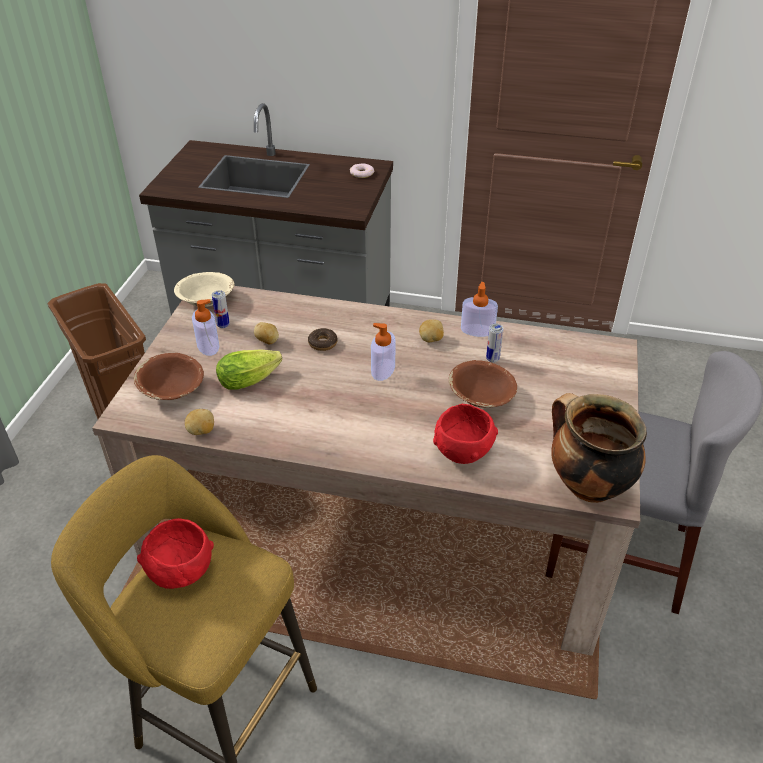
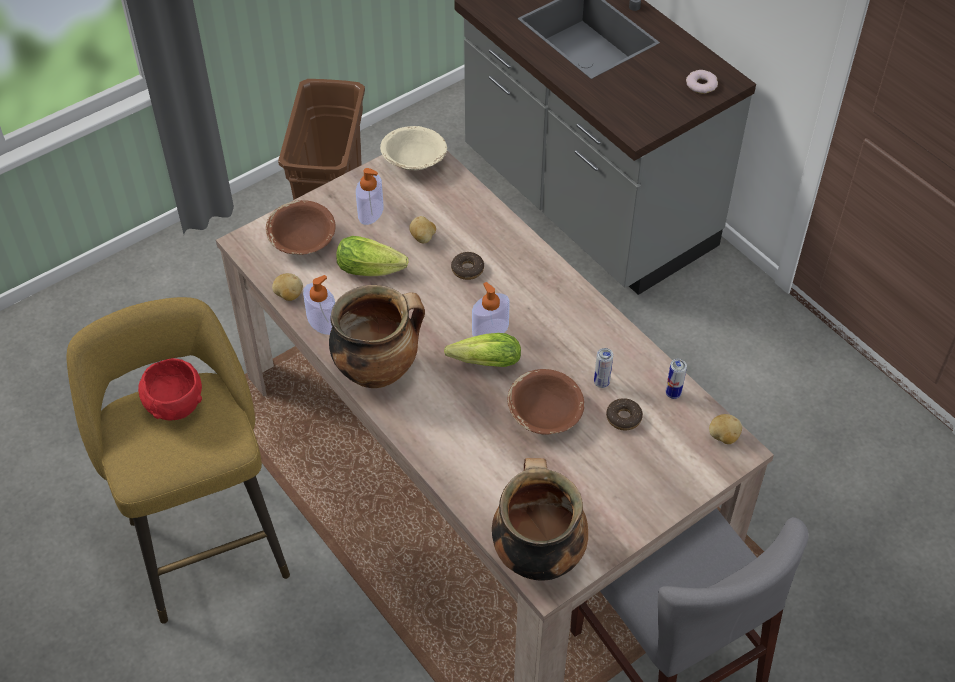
camera: 40 degrees right, 10 degrees up
can [212,290,230,328] -> can moved to [666,359,687,399]
potato [419,319,444,342] -> potato moved to [709,414,742,444]
red bowl [433,404,498,464] -> none
soap dispenser [461,282,498,337] -> soap dispenser moved to [303,275,335,335]
none -> cooking pot [329,285,425,388]
none -> lettuce [444,333,521,367]
none -> donut [606,398,643,430]

